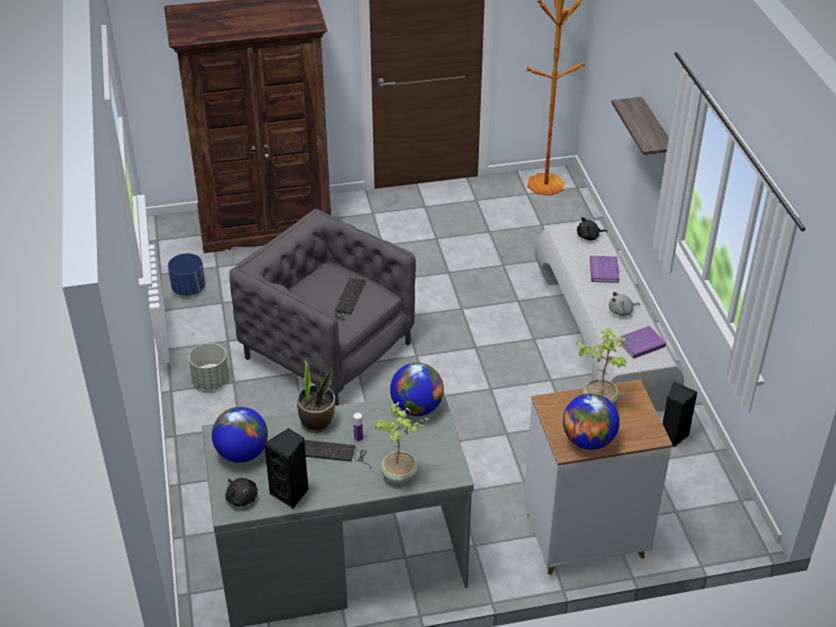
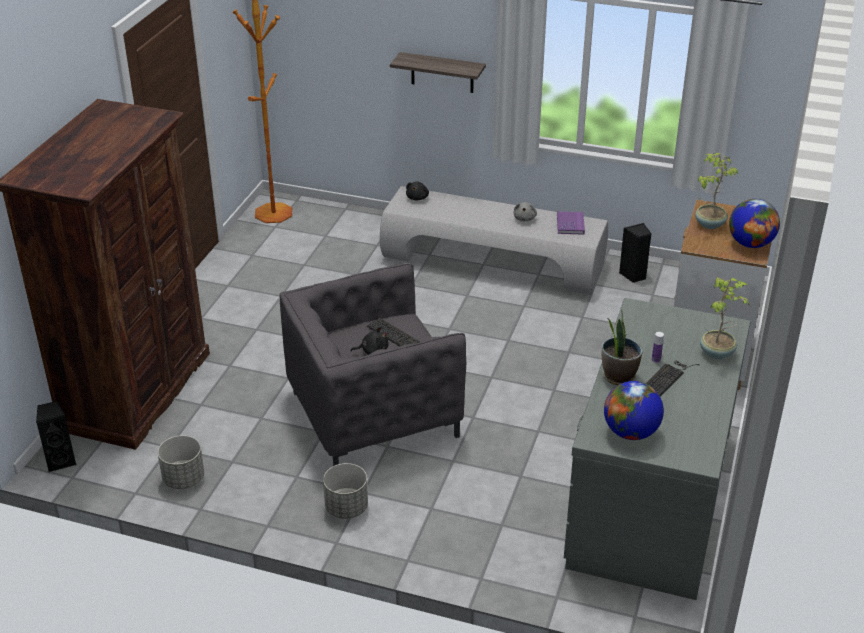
camera: 60 degrees left, 5 degrees down
blue planter [168,253,205,296] -> grey planter [158,435,204,489]
black plush toy [225,478,258,507] -> black plush toy moved to [351,327,388,355]
black speaker [264,428,309,509] -> black speaker moved to [36,401,77,472]
globe [390,363,444,416] -> none
purple book [590,256,619,283] -> none

